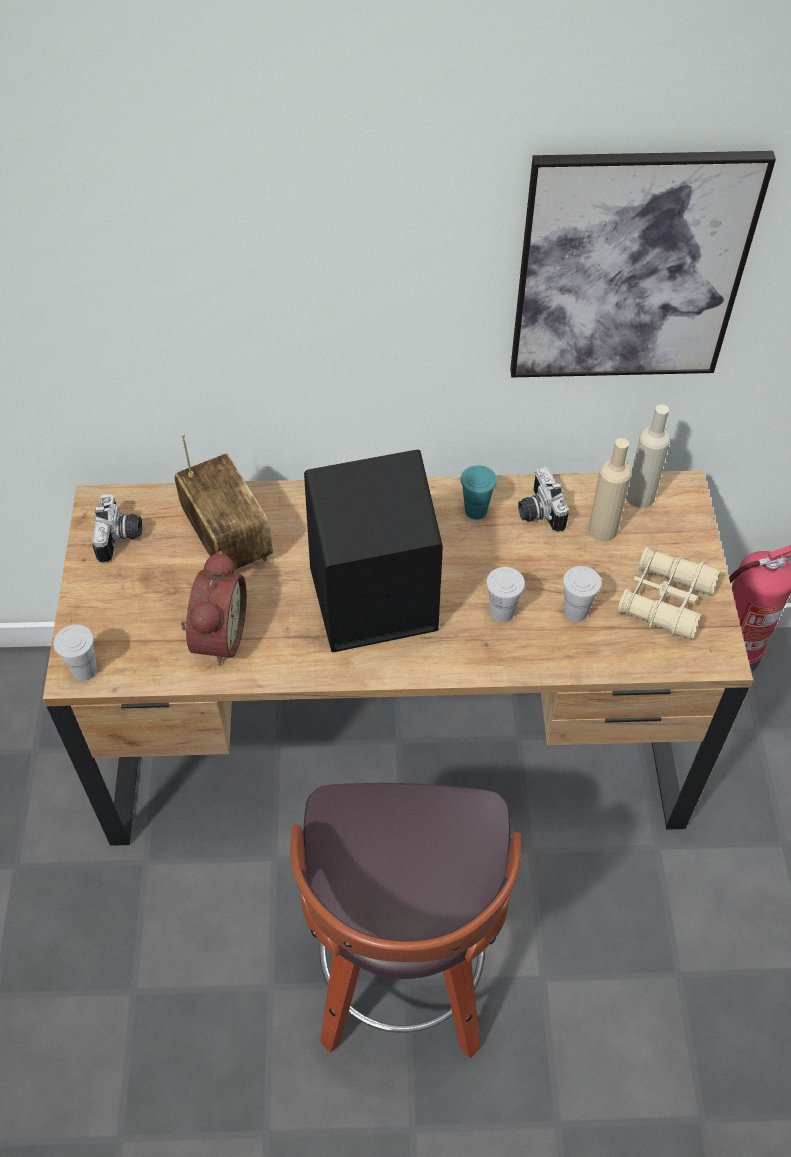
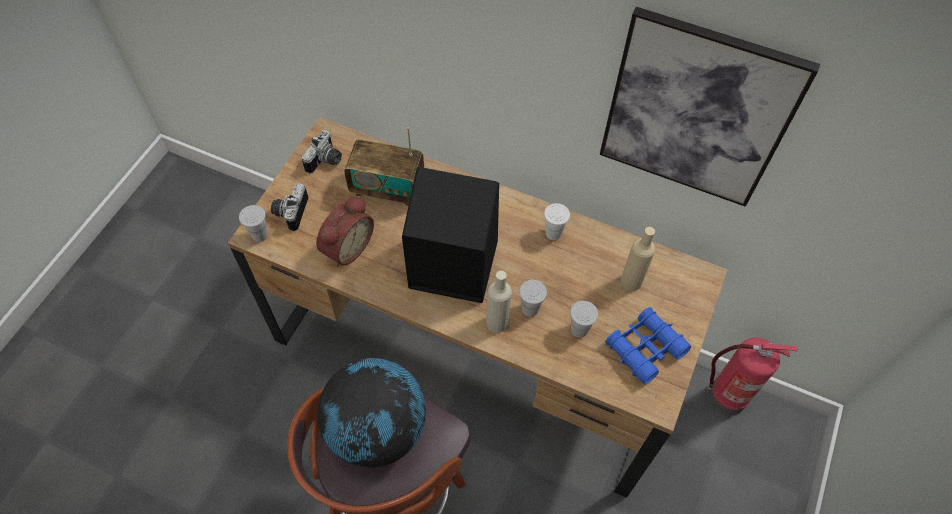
camera: 25 degrees right, 5 degrees up
radio [175,433,273,569] -> radio turned 105 degrees clockwise [344,127,424,206]
turquoise cup [460,465,497,520] -> white cup [544,203,570,240]
camera [518,466,569,533] -> camera moved to [271,183,309,231]
beige binoculars [617,547,720,640] -> blue binoculars [605,307,691,384]
beige bottle [626,404,670,508] -> beige bottle moved to [486,271,512,333]
none -> globe [317,358,426,468]

